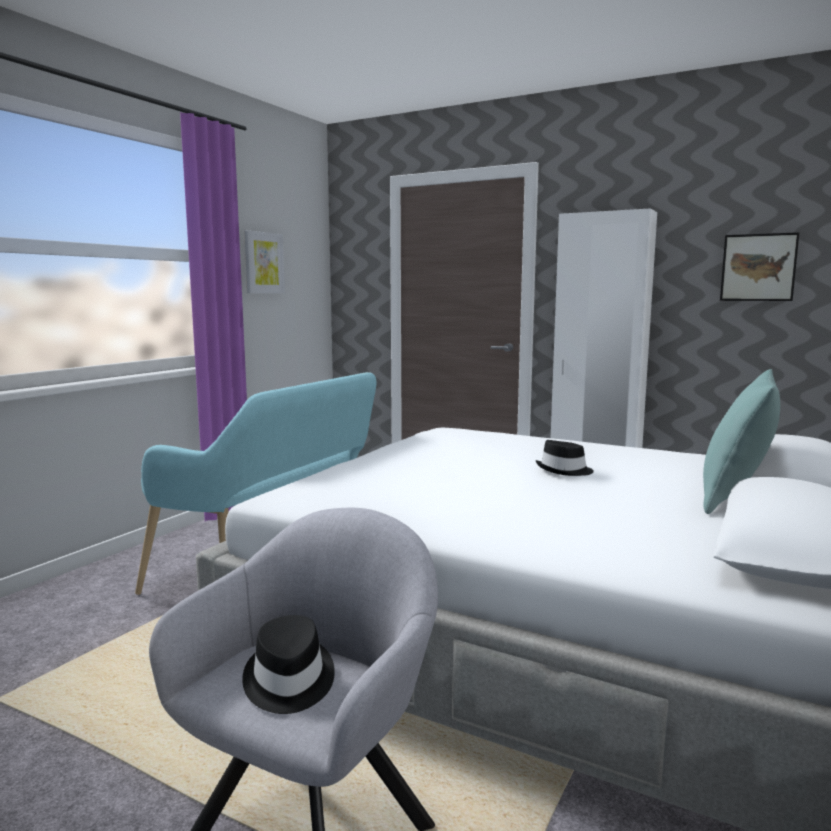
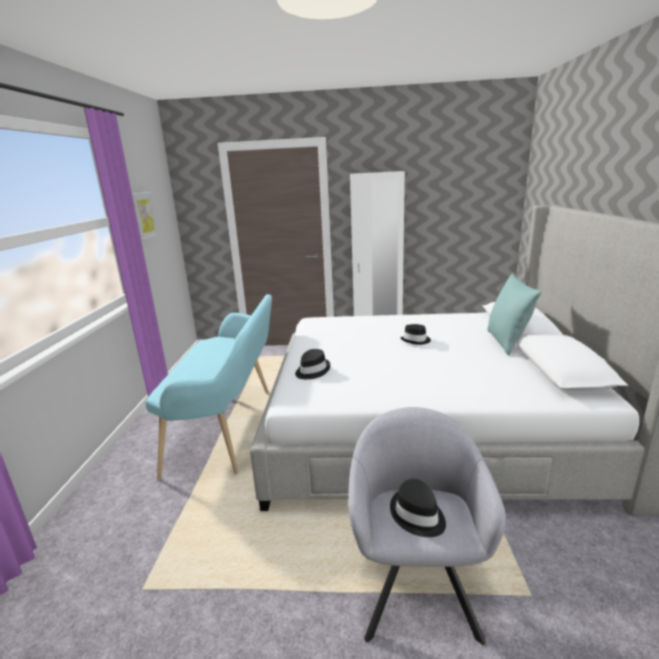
camera: 25 degrees left, 10 degrees up
picture [720,232,799,301] -> none
none -> black hat [295,349,330,379]

